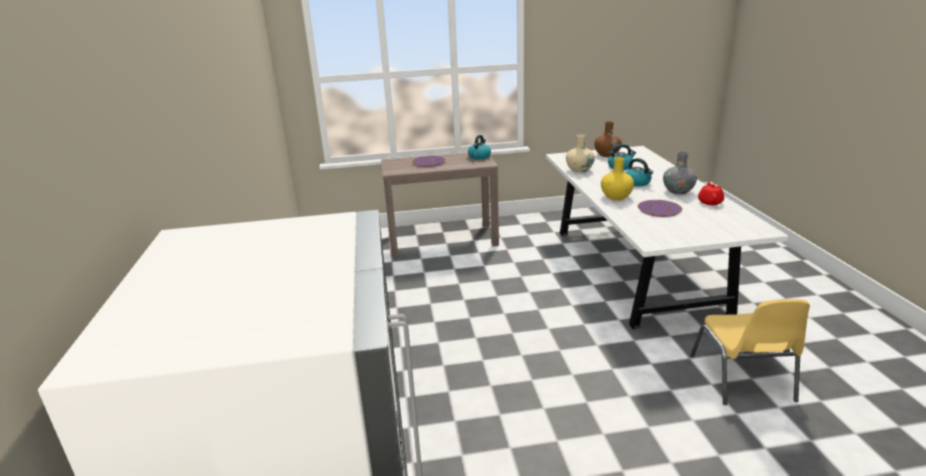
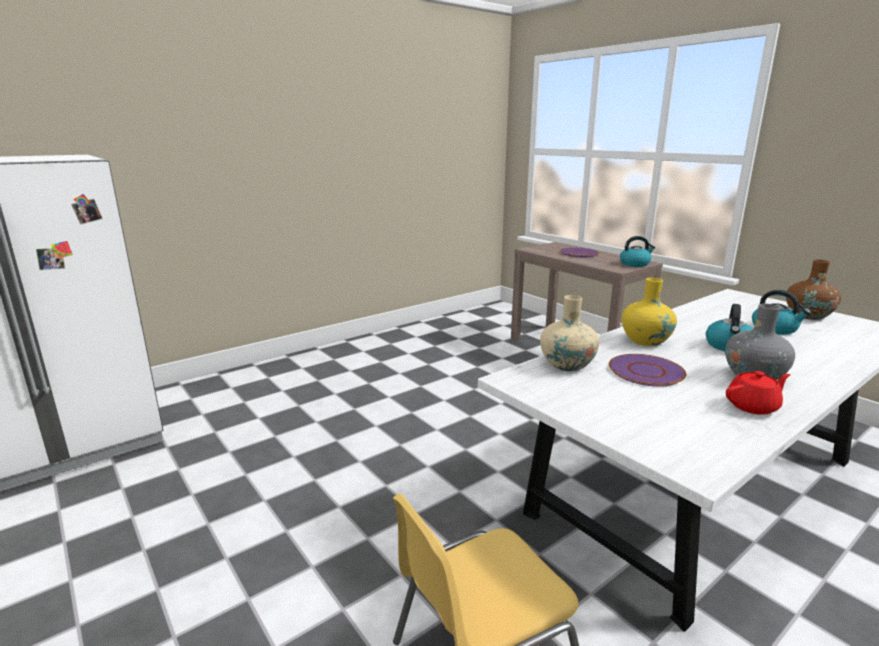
camera: 60 degrees right, 5 degrees down
beige vase [566,134,595,172] -> beige vase moved to [540,295,599,371]

